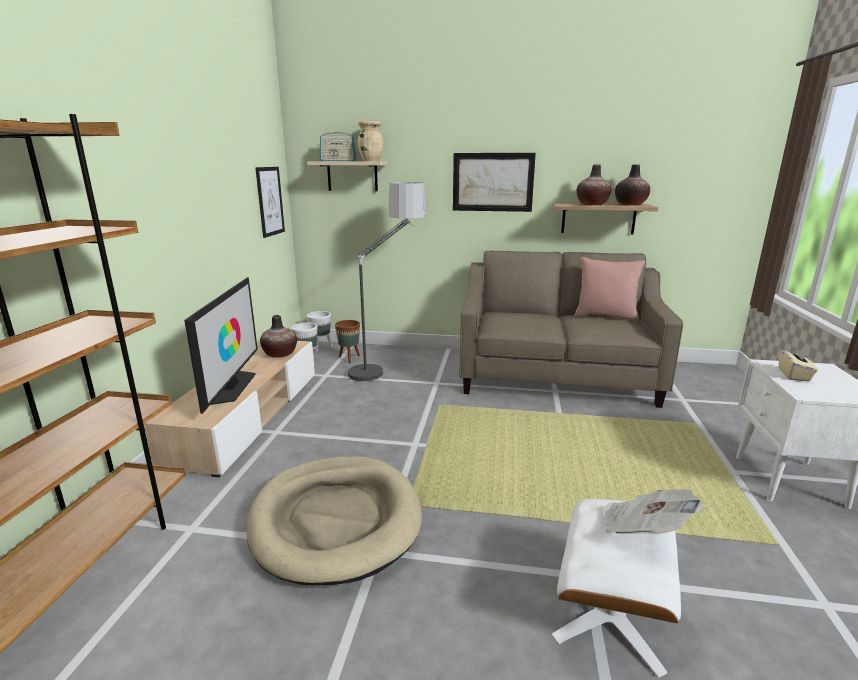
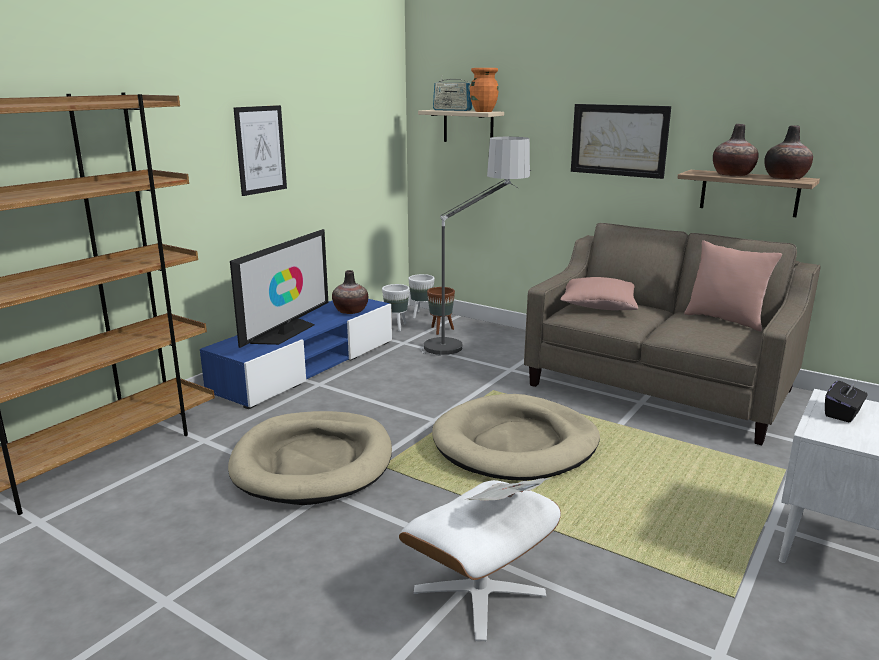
camera: 25 degrees right, 0 degrees up
beige tv stand [144,341,315,477] -> blue tv stand [200,299,392,409]
picture [255,167,285,238] -> picture moved to [234,105,287,196]
beige vase [358,121,383,161] -> orange vase [470,68,499,112]
beige tissue box [779,347,818,382] -> black tissue box [825,379,868,422]
none -> beige dog bed [432,394,600,481]
none -> pink pillow [560,277,638,310]

